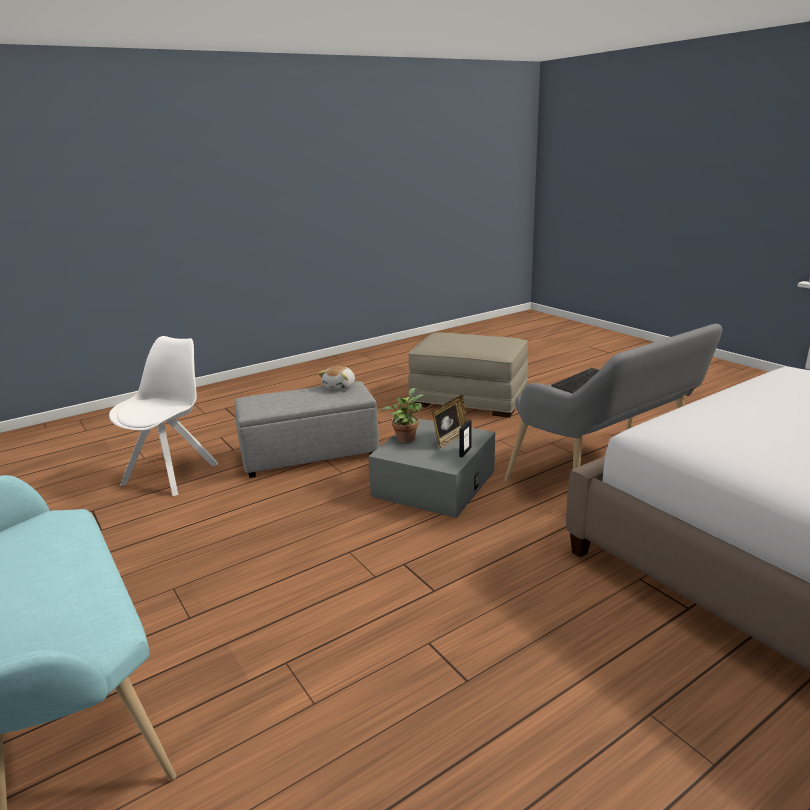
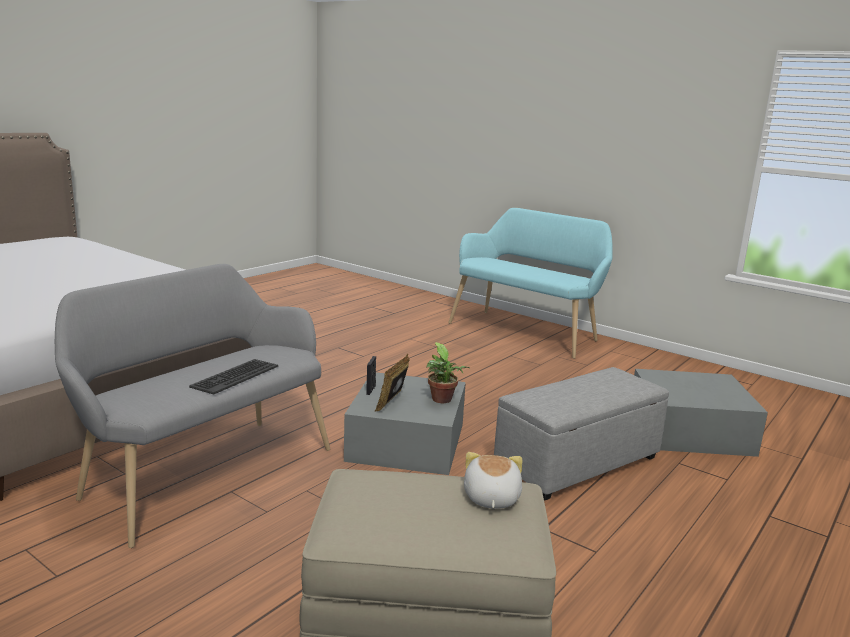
camera: 160 degrees right, 5 degrees down
white chair [109,336,218,496] -> grey storage box [634,369,768,457]
plush toy [318,366,355,390] -> plush toy moved to [464,452,522,509]

